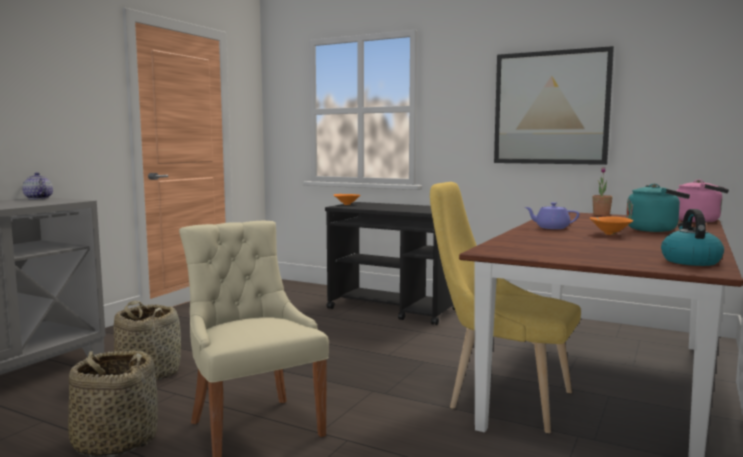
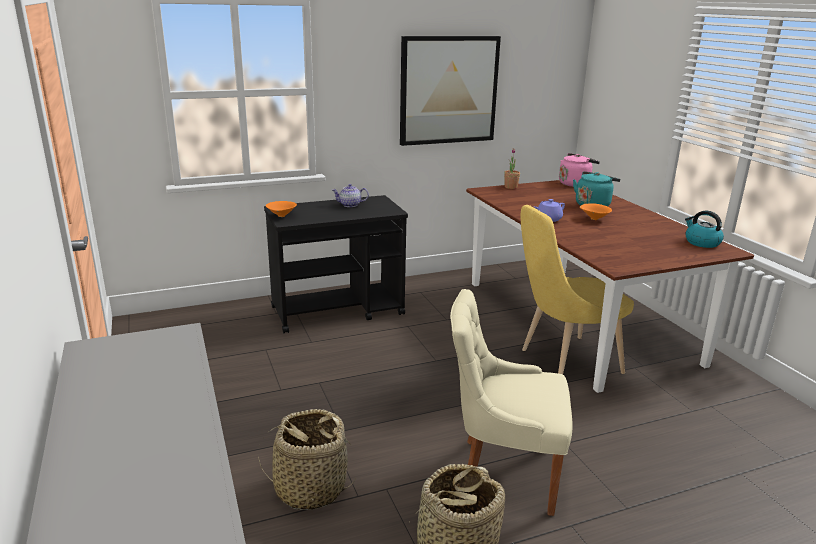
camera: 50 degrees left, 15 degrees up
teapot [22,172,53,199] -> teapot moved to [332,184,369,207]

